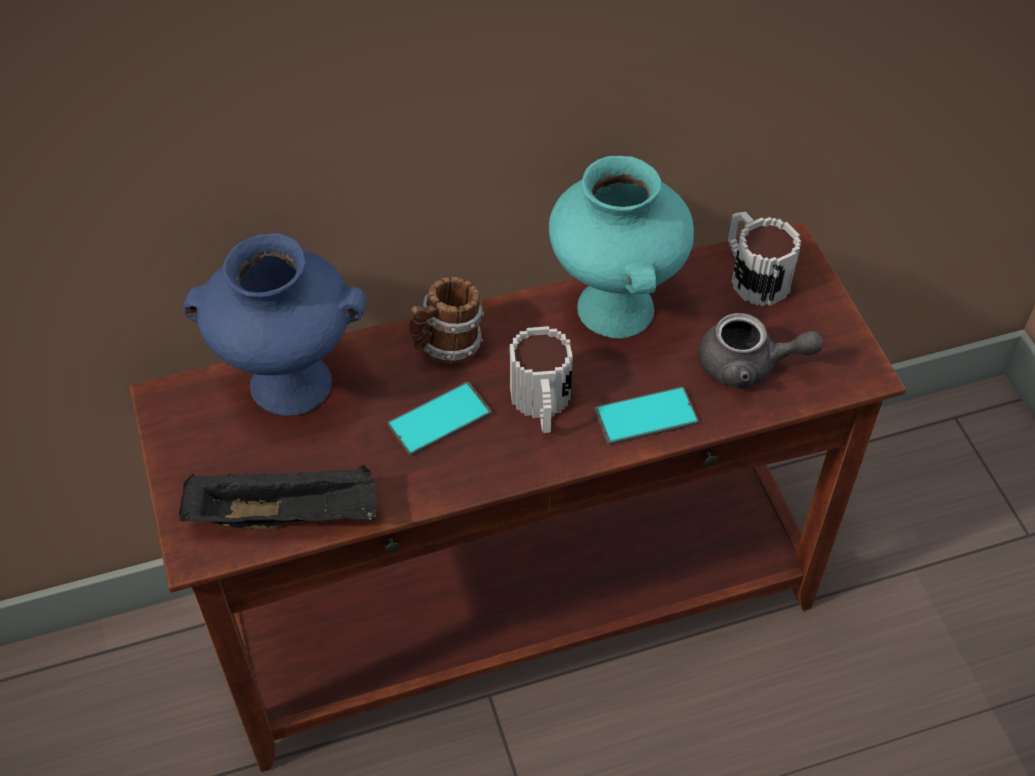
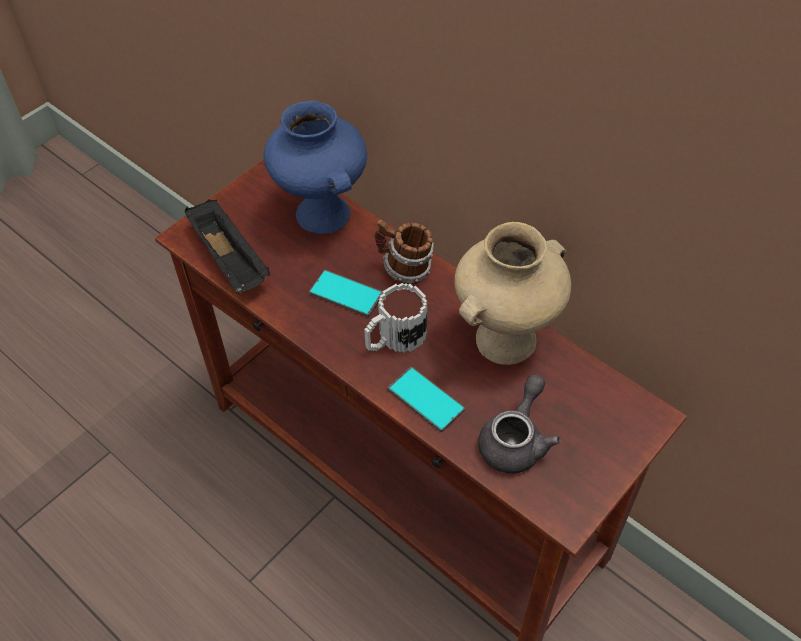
camera: 60 degrees right, 0 degrees up
turquoise vase [549,156,694,339] -> beige vase [454,222,571,365]
grey teapot [699,313,824,389] -> grey teapot turned 135 degrees counterclockwise [478,374,561,473]
mug [728,212,801,306] -> none

